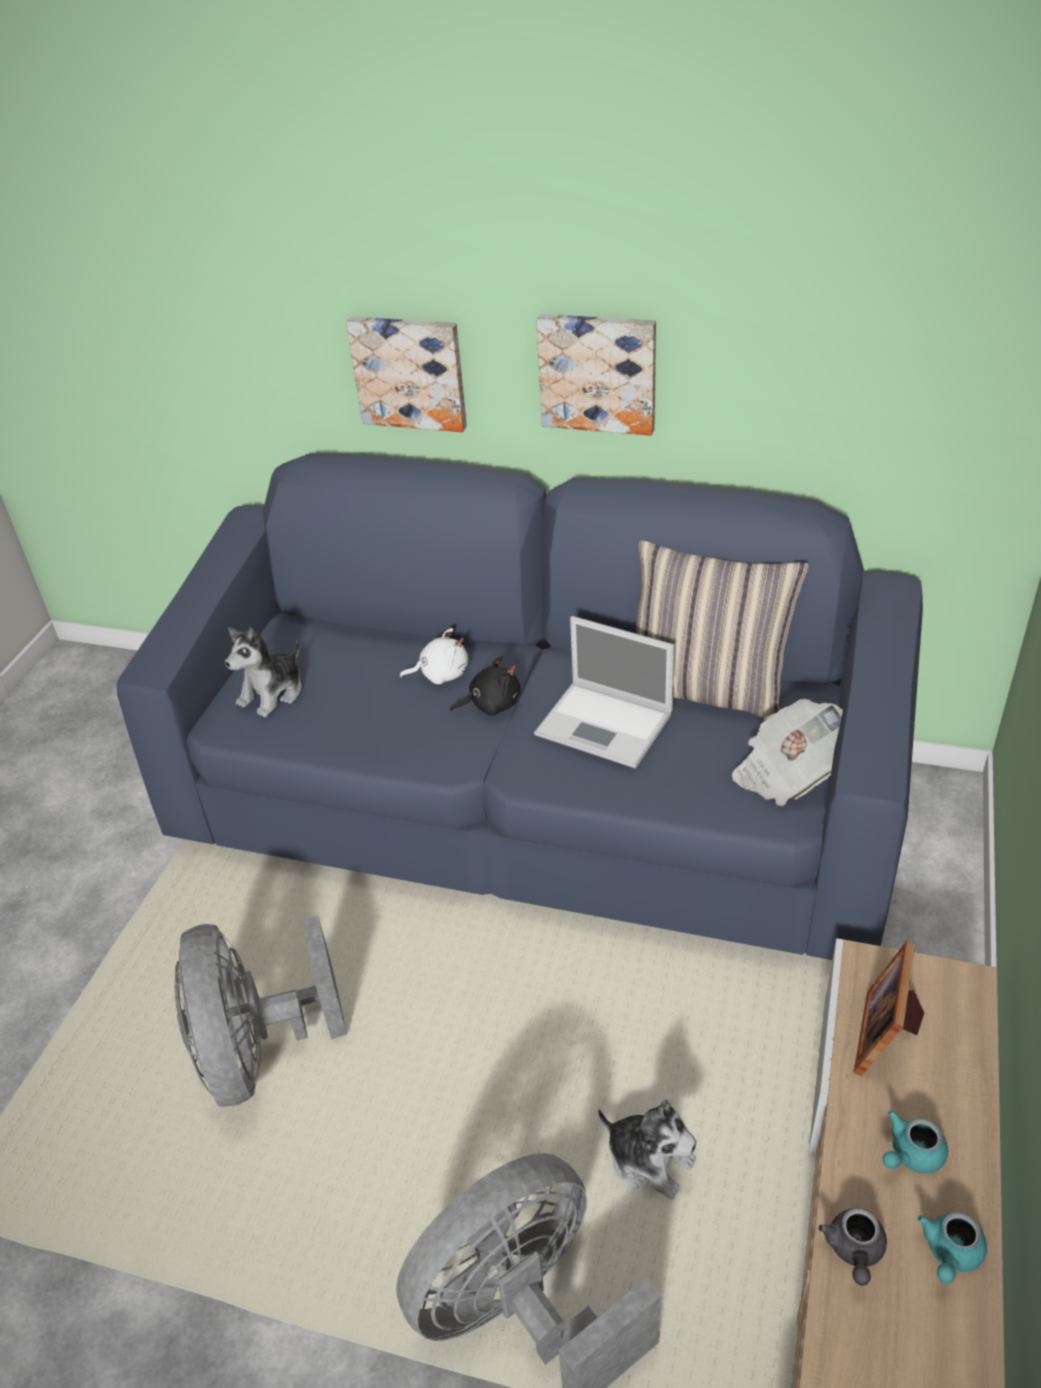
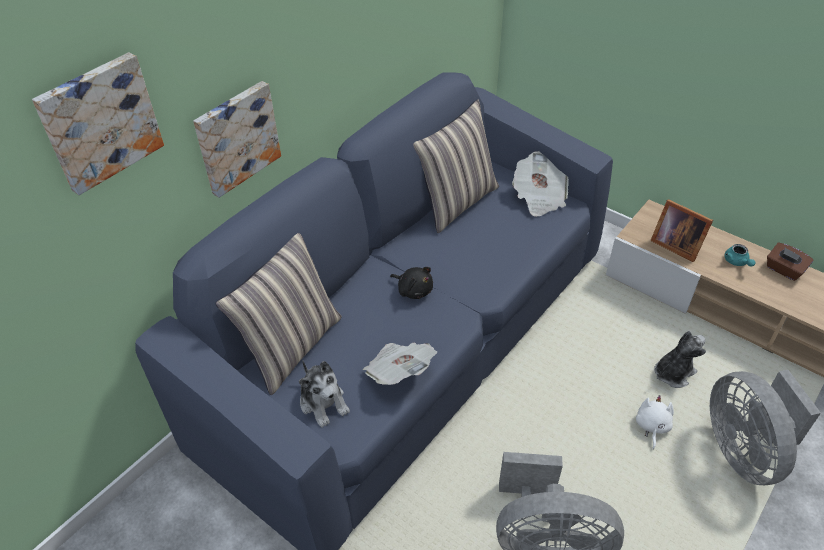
camera: 70 degrees left, 5 degrees up
white plush toy [400,628,468,684] -> white plush toy moved to [636,395,674,449]
black plush toy [450,656,520,716] -> black plush toy turned 120 degrees clockwise [390,267,433,299]
laptop [534,616,675,769] -> none
picture [536,314,656,436] -> picture moved to [32,52,164,195]
grey teapot [818,1208,887,1286] -> none
turquoise teapot [917,1212,987,1284] -> brown tissue box [767,243,813,281]
none -> pillow [215,233,342,395]
none -> newspaper [363,343,437,385]

